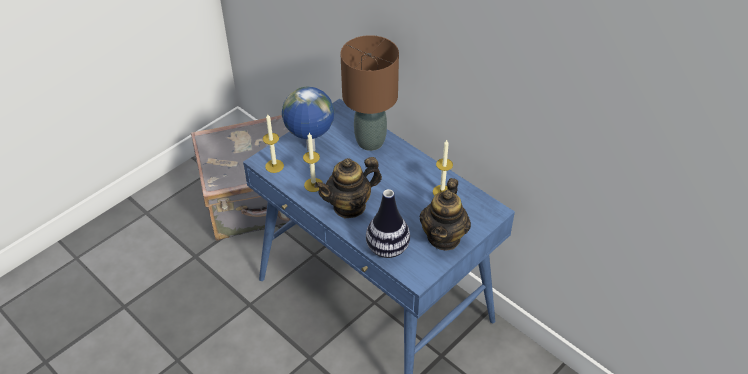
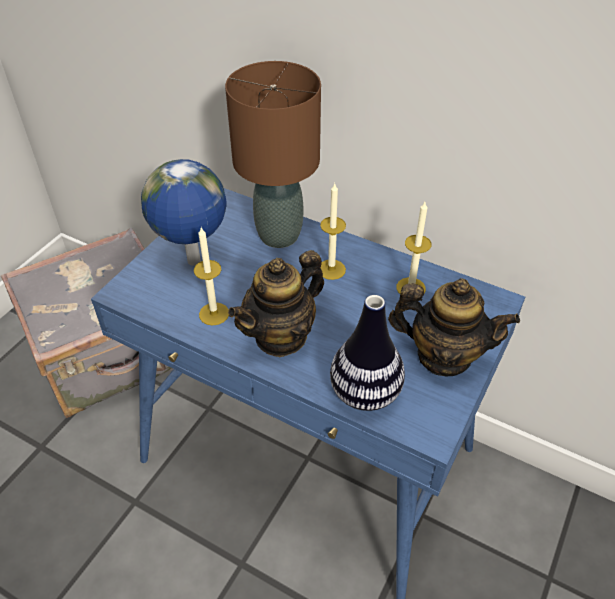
camera: 15 degrees left, 0 degrees up
candle [263,114,284,173] -> candle moved to [320,184,346,280]
teapot [420,178,471,251] -> teapot turned 75 degrees counterclockwise [388,278,520,376]

